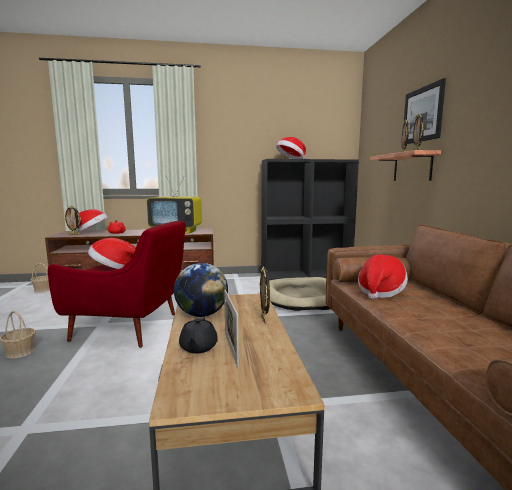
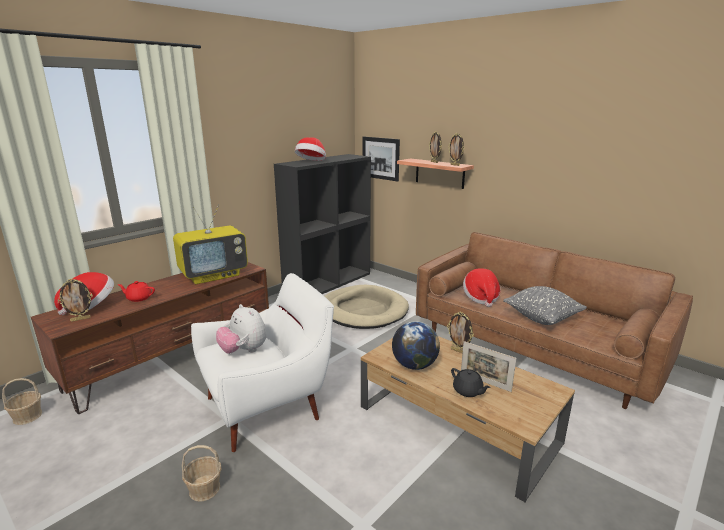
camera: 40 degrees left, 10 degrees up
red armchair [48,221,186,348] -> white armchair [191,273,334,452]
hat [88,238,136,269] -> plush toy [216,304,267,354]
picture [404,78,446,144] -> picture moved to [363,137,400,181]
none -> grey pillow [503,286,587,325]

